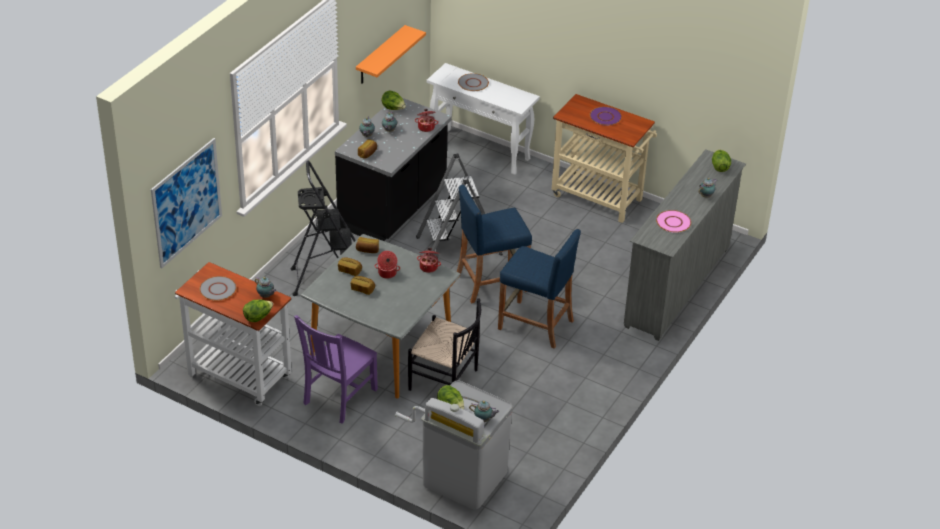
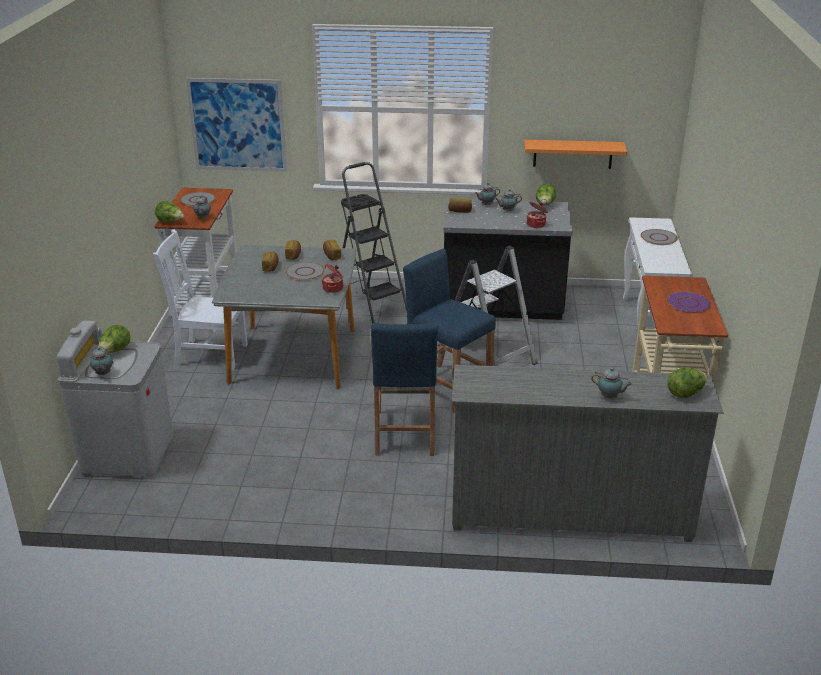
camera: 65 degrees right, 10 degrees down
purple chair [294,315,378,424] -> white chair [153,229,248,370]
cooking pot [375,251,400,279] -> grey plate [286,262,324,280]
black chair [408,298,481,391] -> none
pink plate [656,210,691,233] -> none

